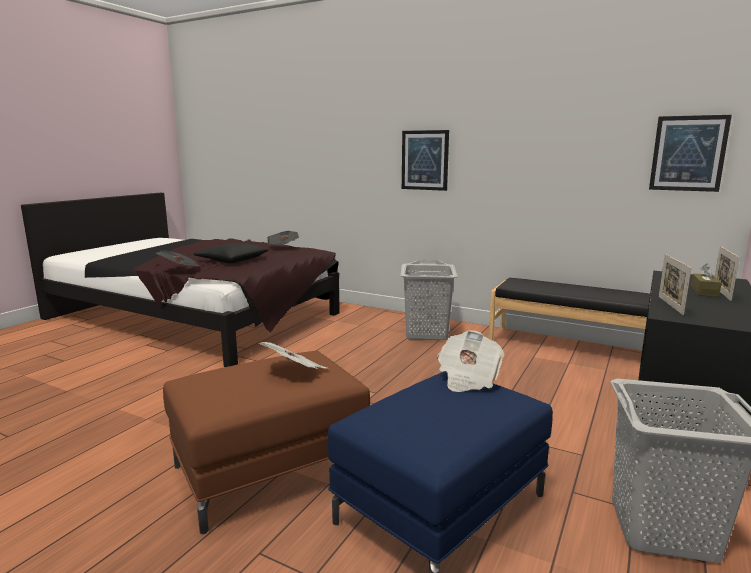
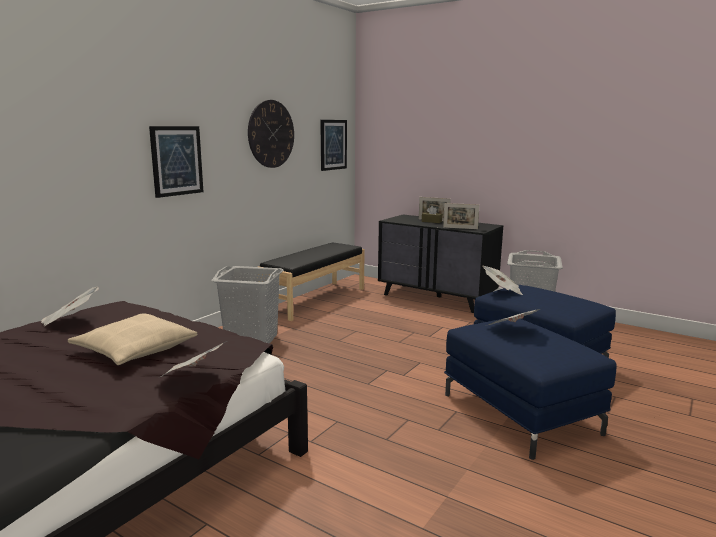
camera: 85 degrees left, 0 degrees up
brown ottoman [163,351,370,534] -> blue ottoman [444,319,617,460]
black pillow [194,243,268,263] -> beige pillow [68,313,197,365]
none -> wall clock [248,100,294,168]

